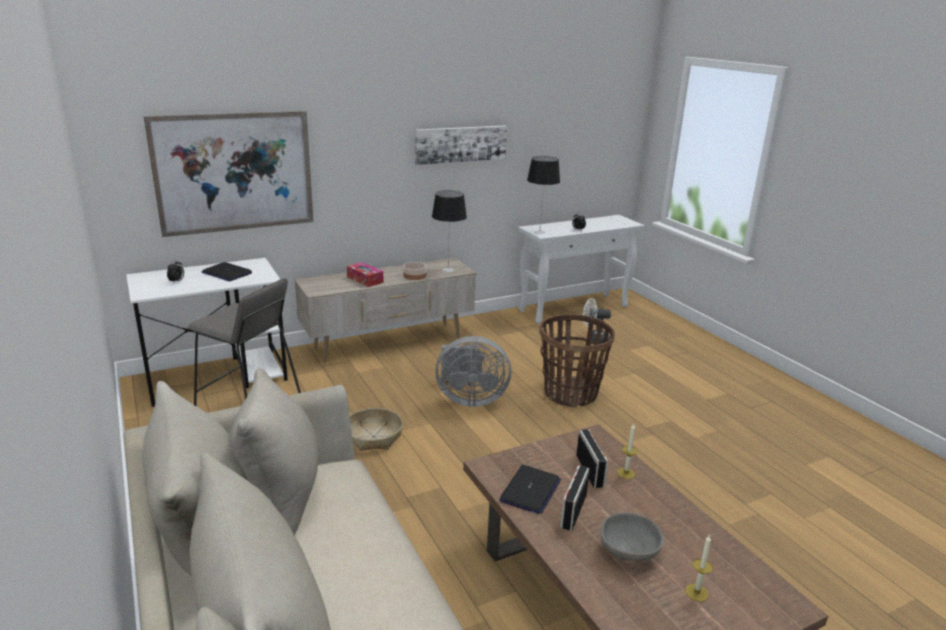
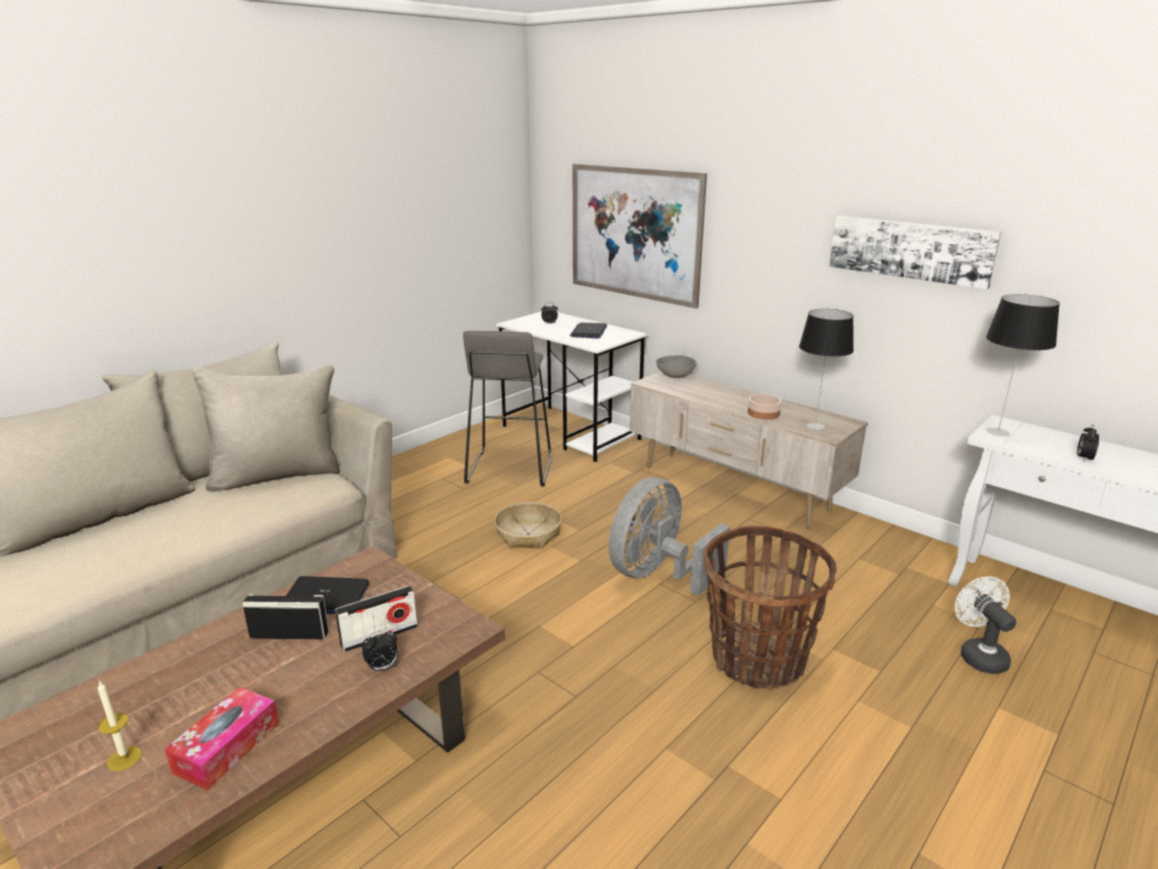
camera: 70 degrees right, 0 degrees up
tissue box [347,262,384,287] -> tissue box moved to [164,687,279,790]
grey fan [435,336,511,407] -> grey fan turned 60 degrees clockwise [609,477,730,596]
grey bowl [601,512,664,562] -> grey bowl moved to [656,355,697,378]
candle [617,424,638,479] -> alarm clock [362,630,398,672]

